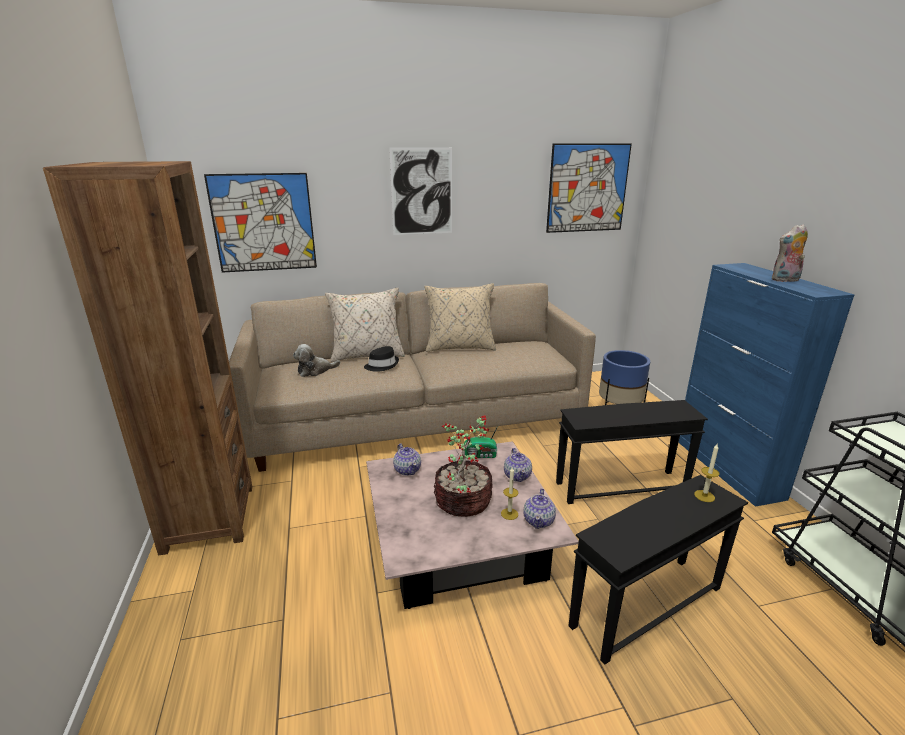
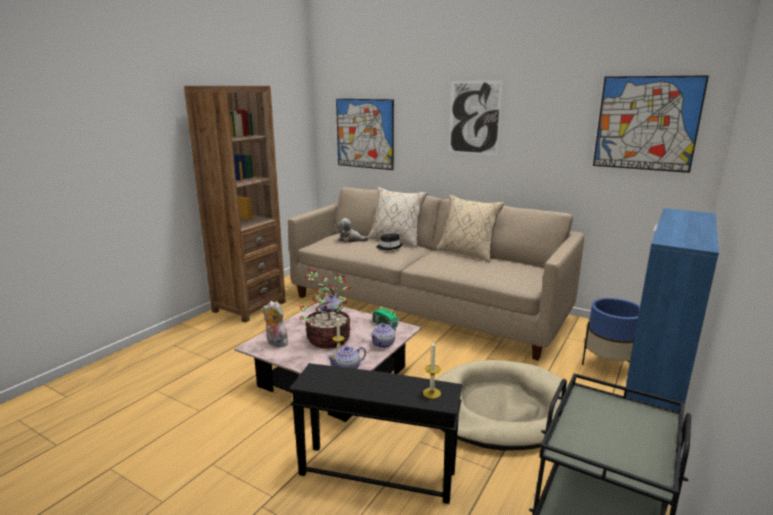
camera: 45 degrees right, 5 degrees down
black side table [556,400,708,504] -> beige dog bed [436,360,569,451]
plush toy [772,224,808,282] -> plush toy moved to [263,301,289,347]

